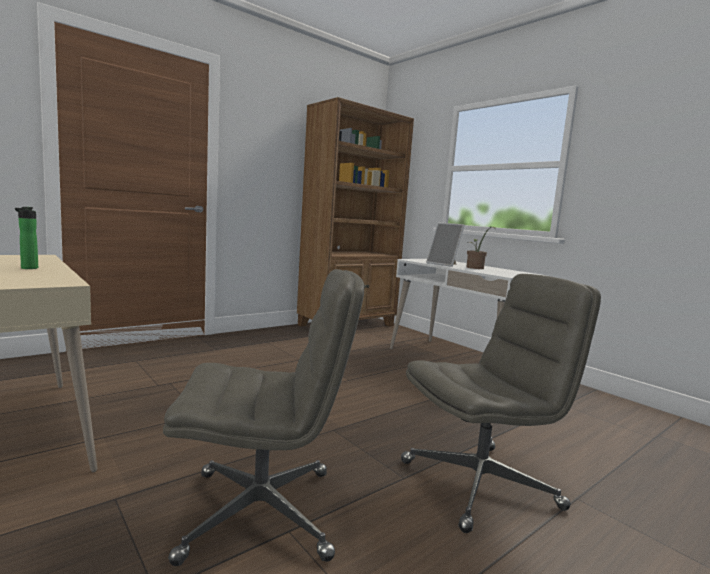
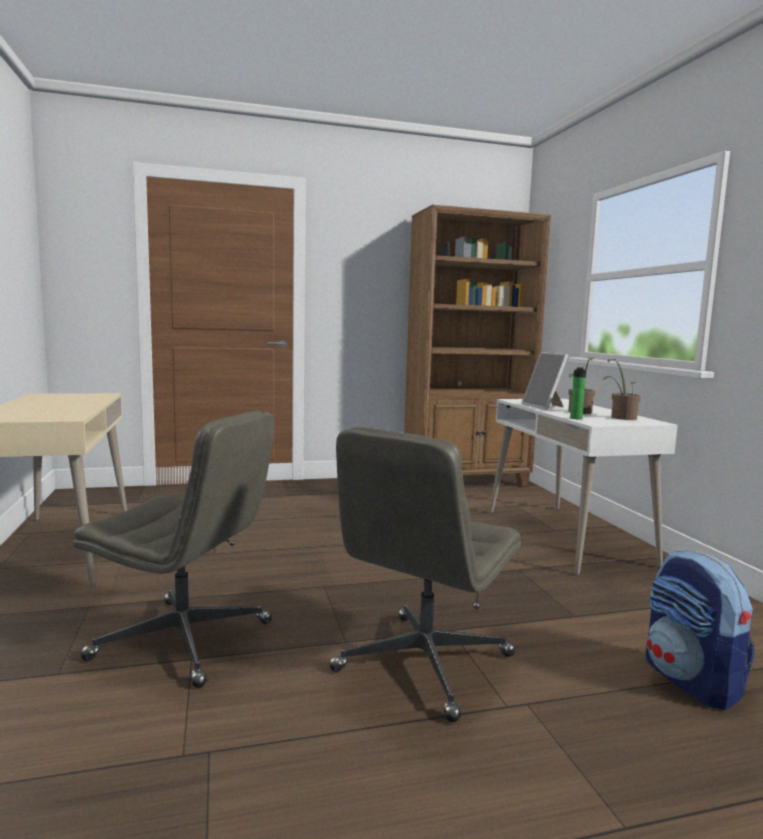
camera: 25 degrees right, 0 degrees up
bottle [15,207,38,269] -> bottle moved to [570,367,586,419]
grey office chair [401,274,601,533] -> grey office chair turned 120 degrees clockwise [329,427,521,722]
none -> potted plant [603,359,641,420]
none -> backpack [646,550,755,710]

